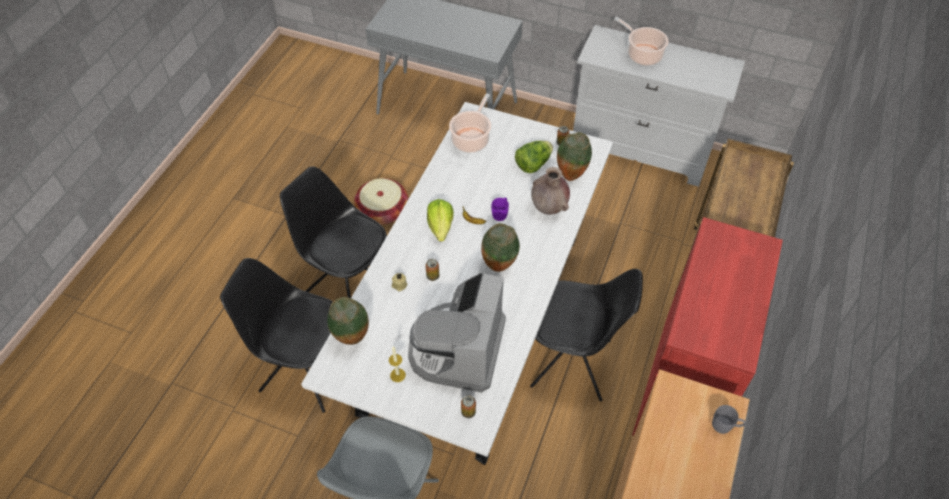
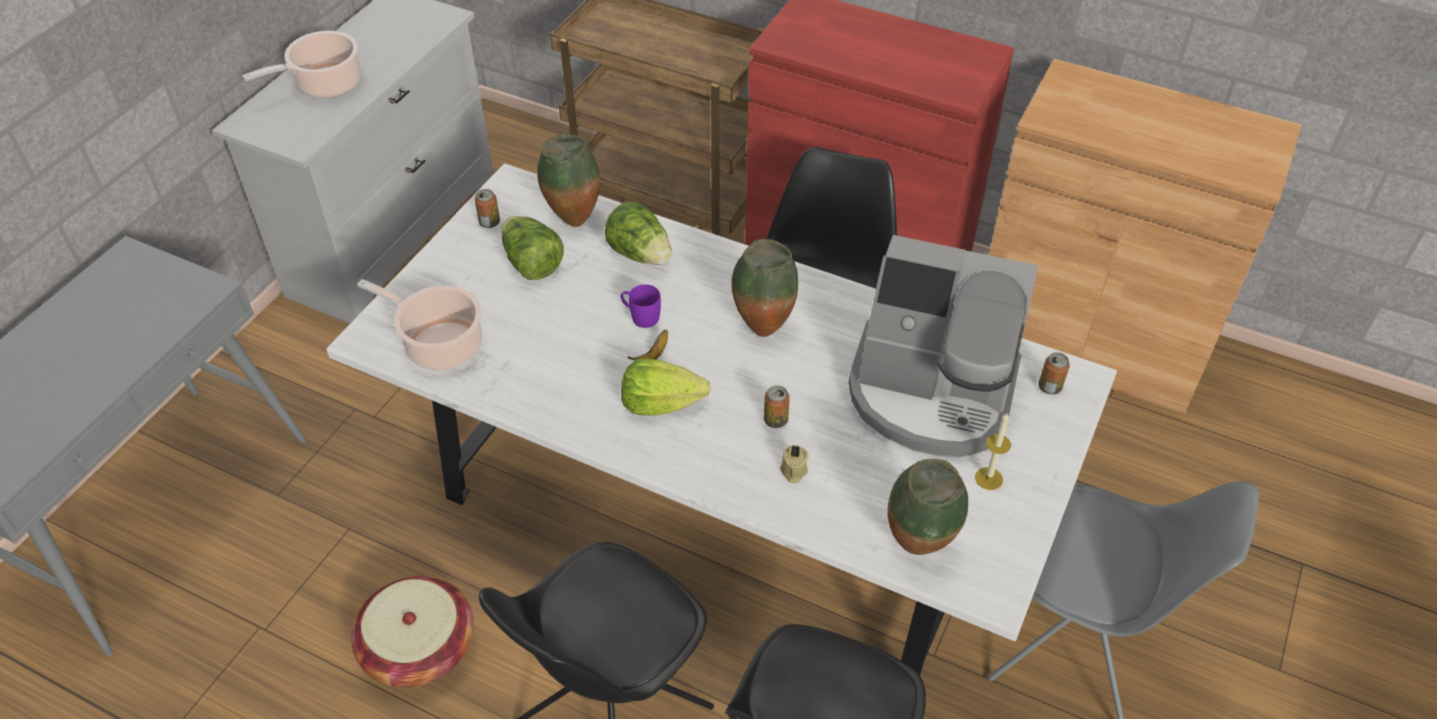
camera: 85 degrees left, 5 degrees down
brown vase [531,167,570,215] -> lettuce [605,201,672,265]
grey mug [712,405,745,434] -> none

